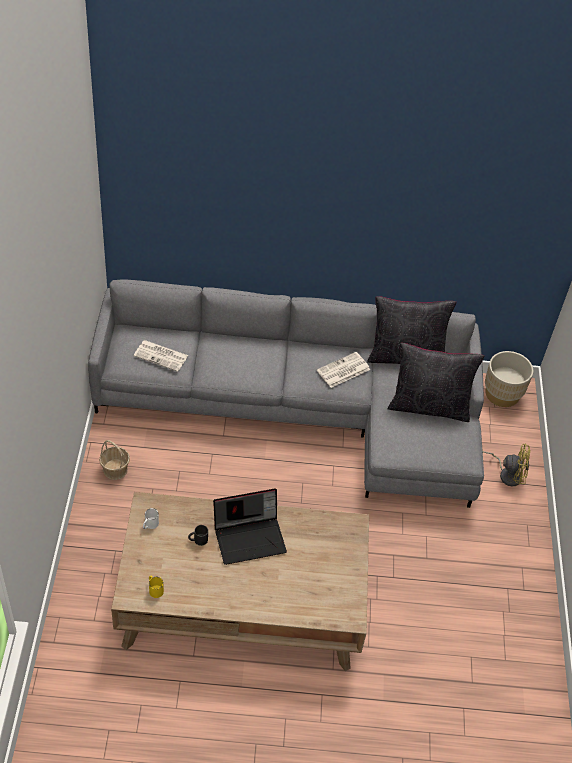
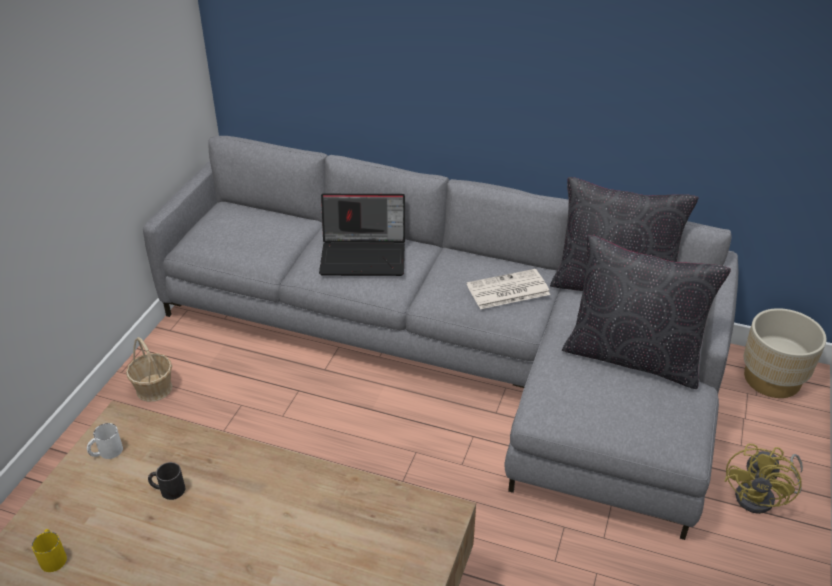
camera: 20 degrees right, 10 degrees down
newspaper [134,340,189,372] -> none
laptop [213,488,287,565] -> laptop moved to [319,194,405,276]
yellow fan [483,444,531,487] -> yellow fan turned 90 degrees clockwise [725,444,803,514]

